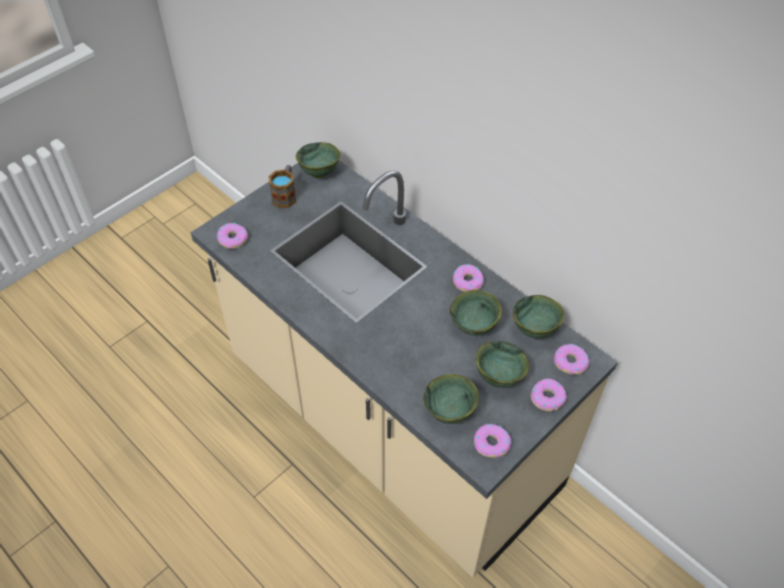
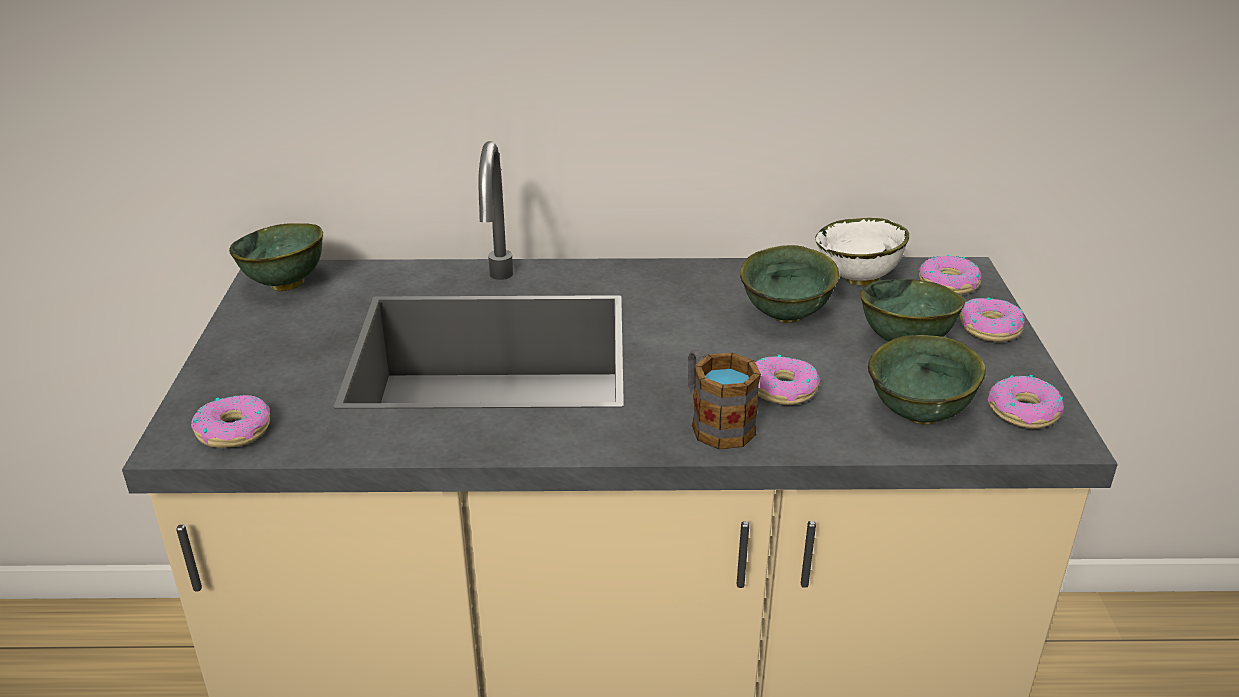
camera: 45 degrees left, 20 degrees down
mug [269,165,296,208] -> mug moved to [688,349,761,449]
donut [453,264,484,292] -> donut moved to [755,355,820,405]
green bowl [513,295,564,338] -> white bowl [815,218,909,286]

